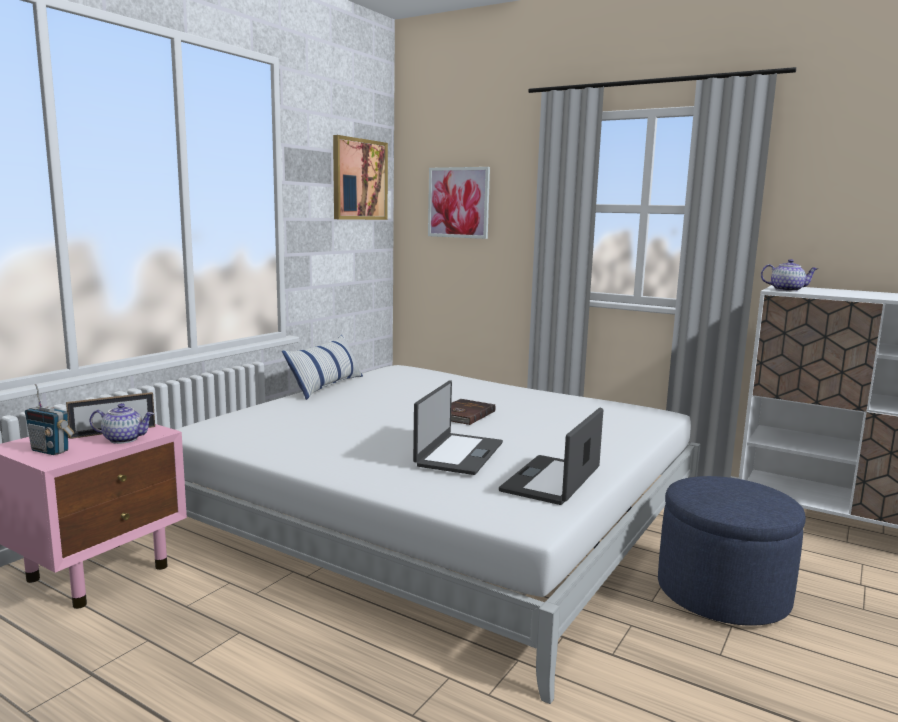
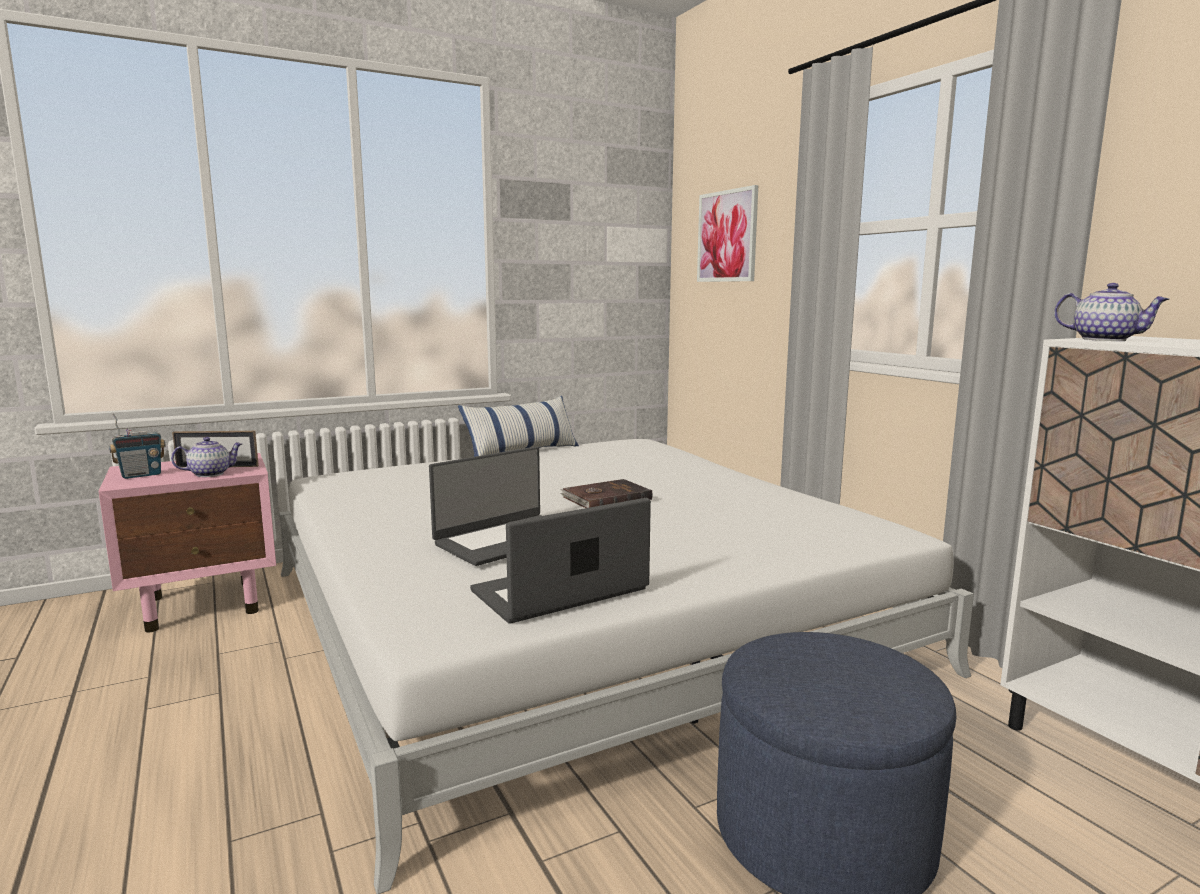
camera: 30 degrees right, 0 degrees up
radio [25,384,75,455] -> radio turned 90 degrees counterclockwise [109,414,166,479]
teapot [90,403,154,444] -> teapot turned 60 degrees counterclockwise [171,437,243,477]
picture [333,135,388,220] -> none

